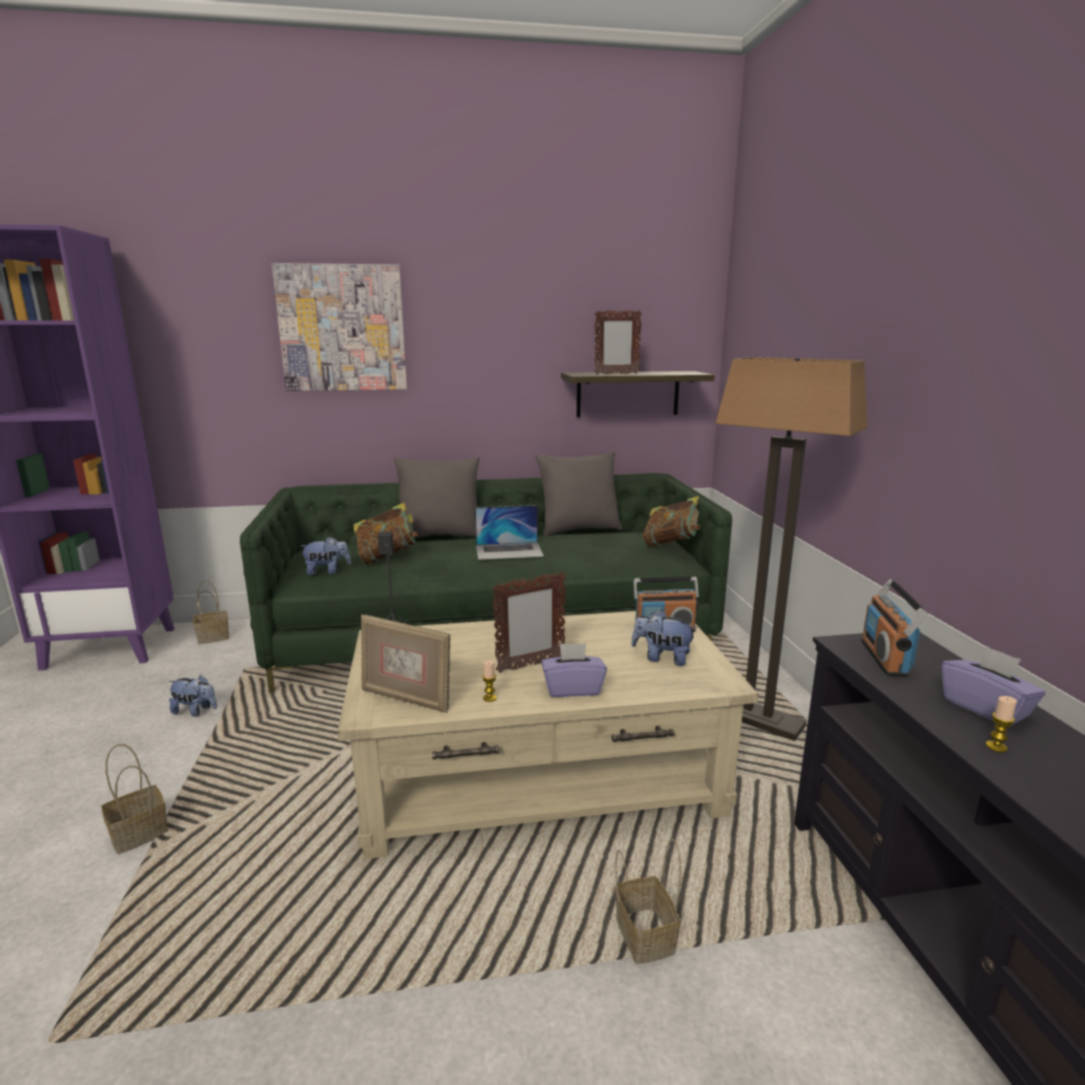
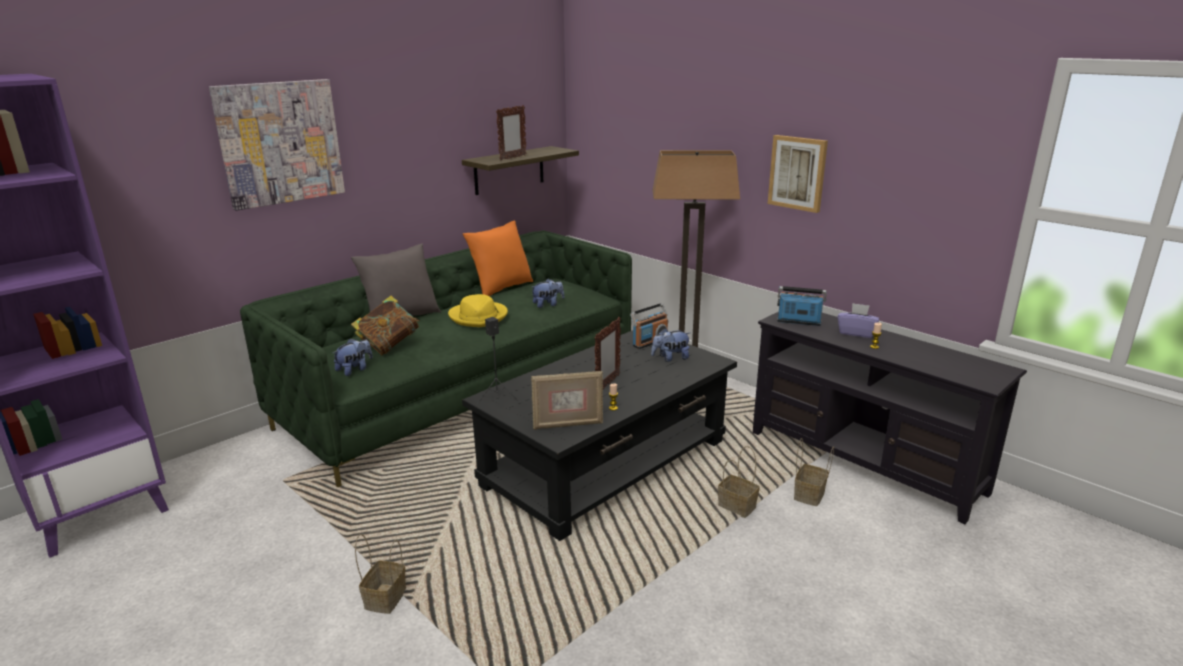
camera: 35 degrees left, 5 degrees up
plush toy [169,674,217,717] -> plush toy moved to [532,279,564,308]
basket [193,580,229,644] -> basket moved to [794,438,834,506]
beige coffee table [337,611,759,859] -> black coffee table [462,331,737,541]
laptop [475,505,544,560] -> yellow hat [448,294,508,327]
grey pillow [535,452,622,536] -> orange pillow [463,221,533,296]
purple tissue box [541,643,607,697] -> none
book [643,496,701,547] -> none
radio [861,579,928,677] -> radio turned 135 degrees clockwise [777,286,827,326]
none -> picture [768,135,828,213]

